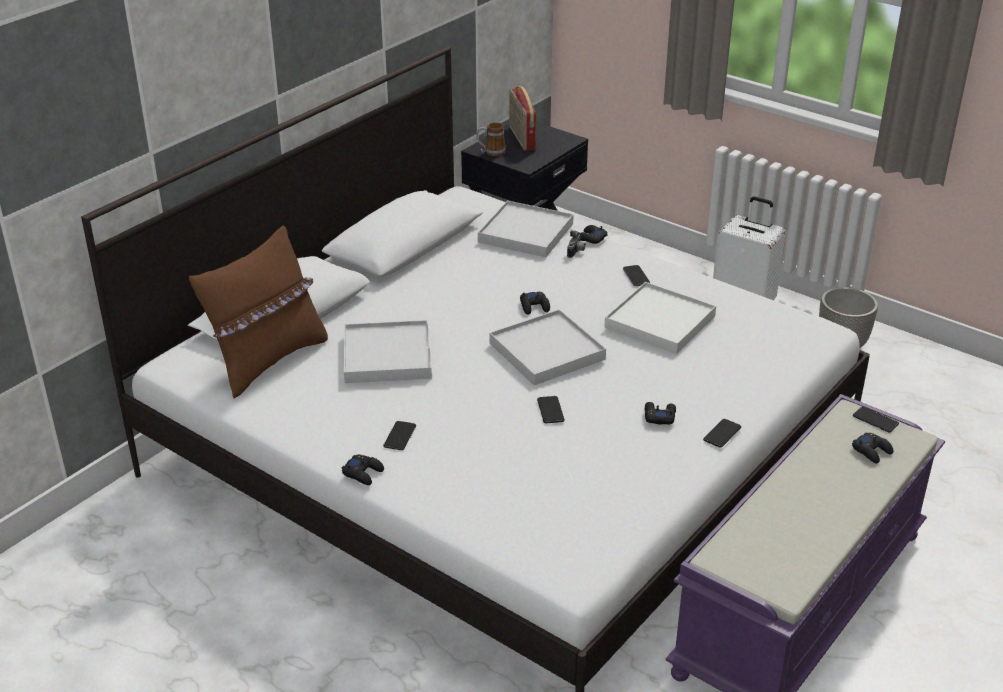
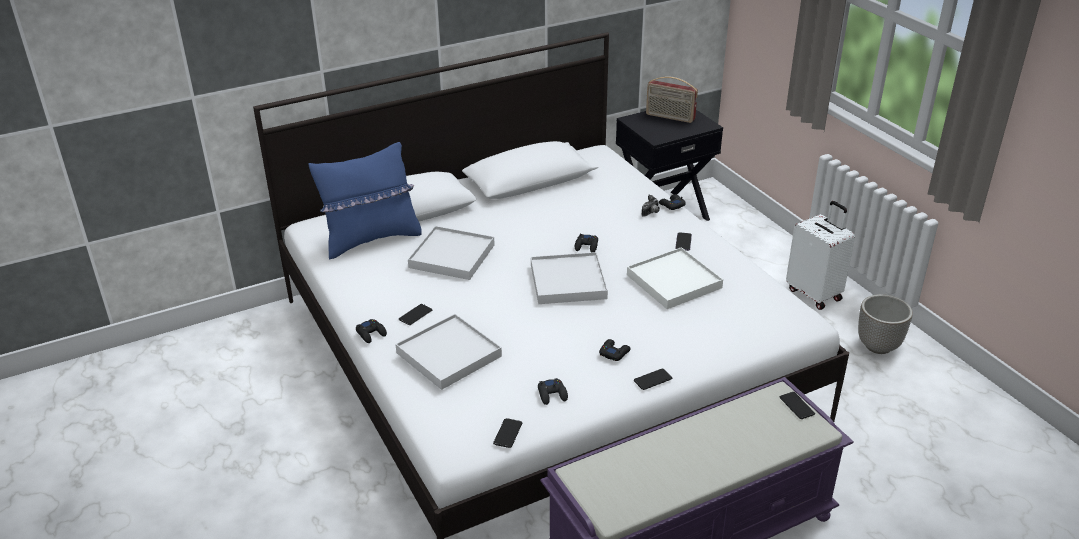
camera: 25 degrees right, 0 degrees up
brown pillow [189,226,328,398] -> blue pillow [309,142,422,260]
mug [476,122,506,156] -> none
white tray [478,200,574,257] -> white tray moved to [395,314,502,390]
radio [509,86,536,151] -> radio turned 75 degrees counterclockwise [646,77,698,123]
phone [537,396,565,423] -> phone moved to [493,418,522,448]
black game controller [852,432,893,464] -> black game controller moved to [538,378,568,405]

